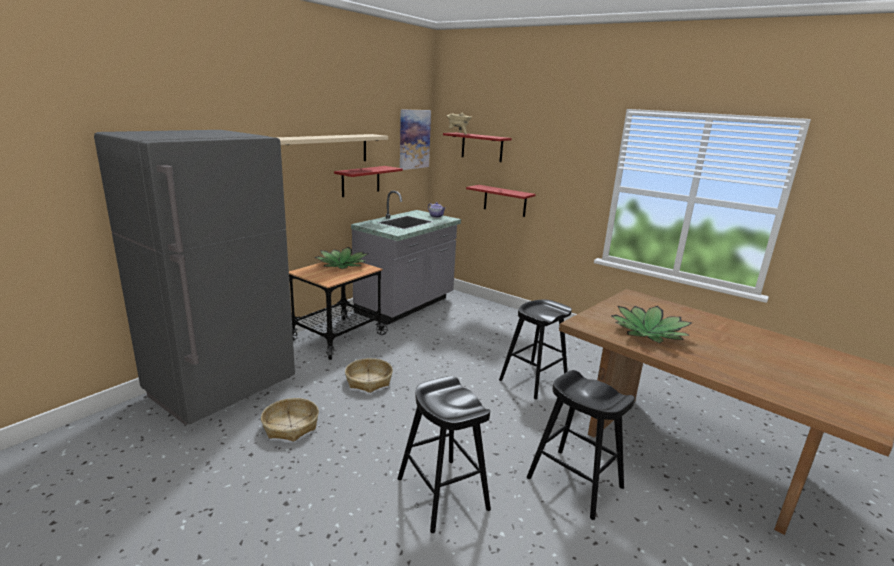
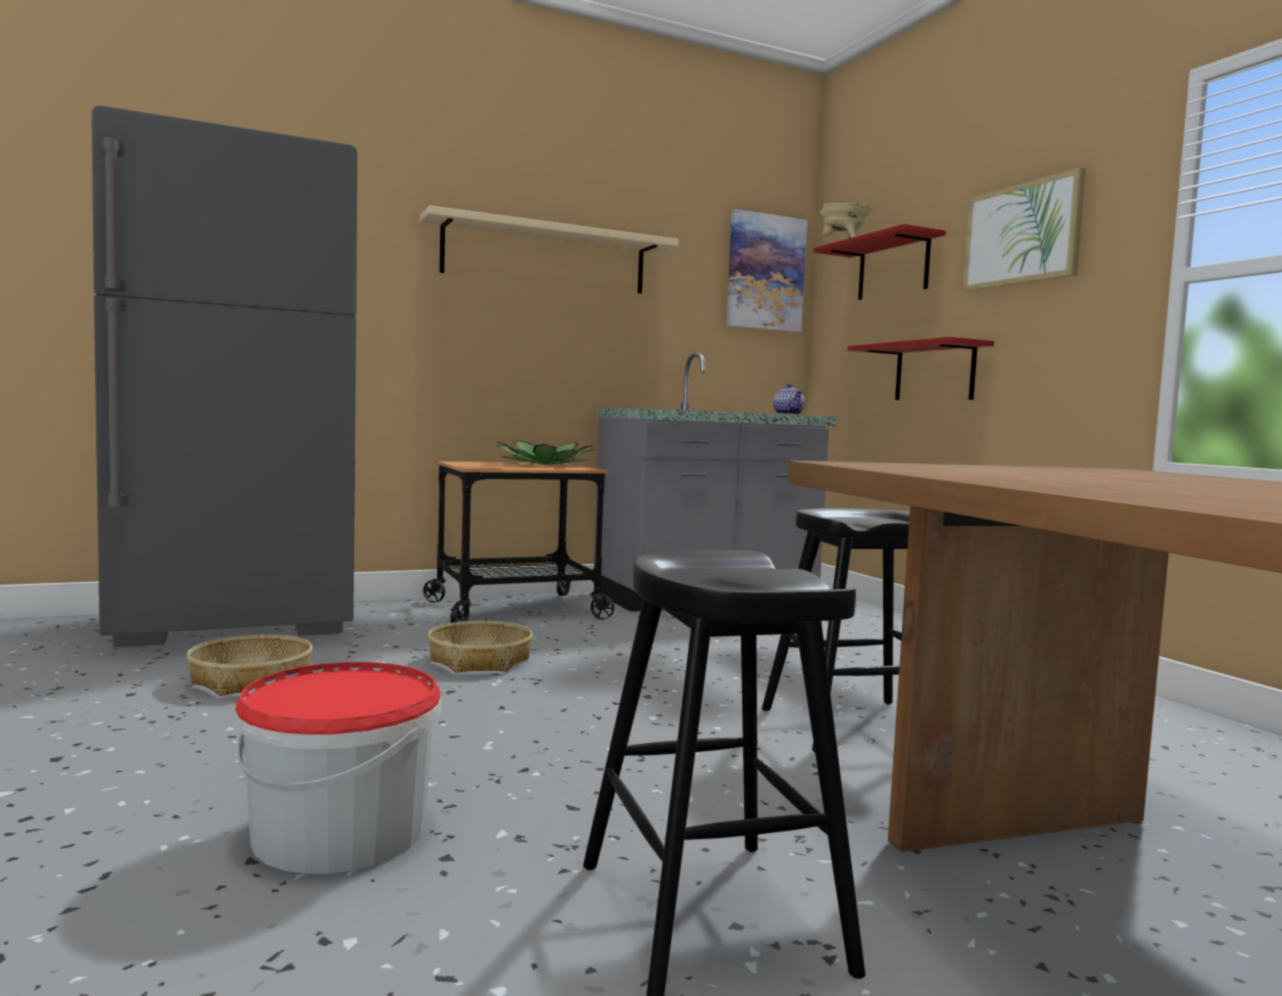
camera: 30 degrees right, 15 degrees down
red shelf [334,166,403,197] -> none
black stool [398,376,491,533] -> bucket [235,662,442,874]
potted plant [612,306,692,343] -> none
none -> picture [963,168,1086,292]

